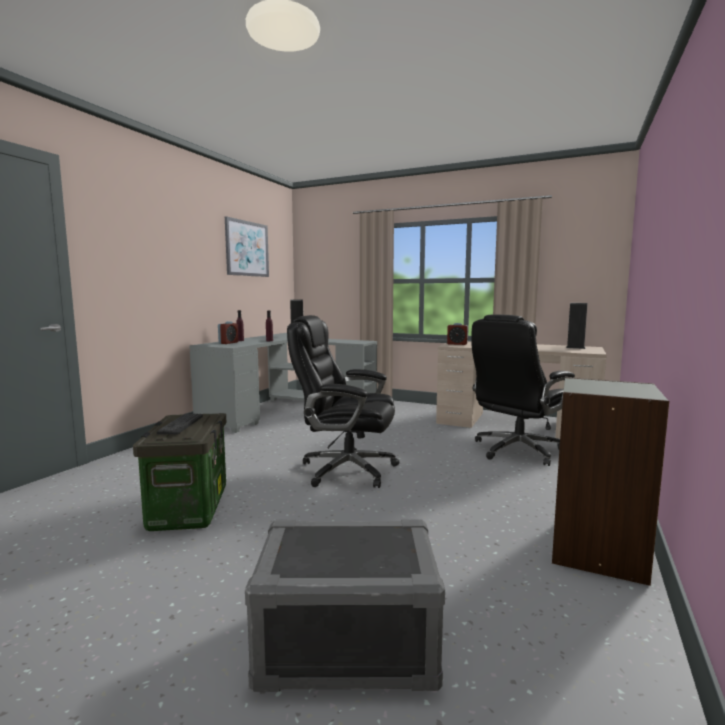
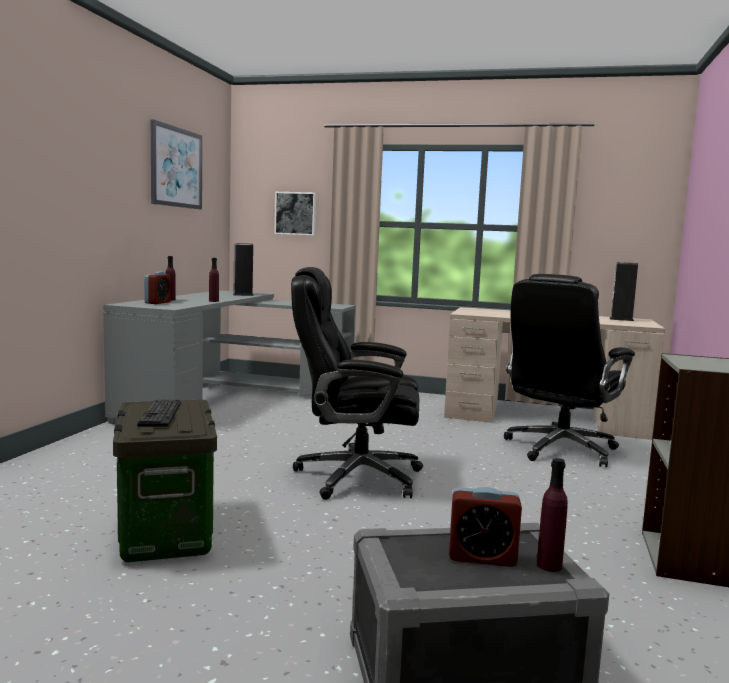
camera: 10 degrees left, 0 degrees up
alarm clock [447,323,468,345] -> alarm clock moved to [449,487,522,567]
none -> picture [274,192,316,236]
none -> purple bottle [537,458,568,572]

